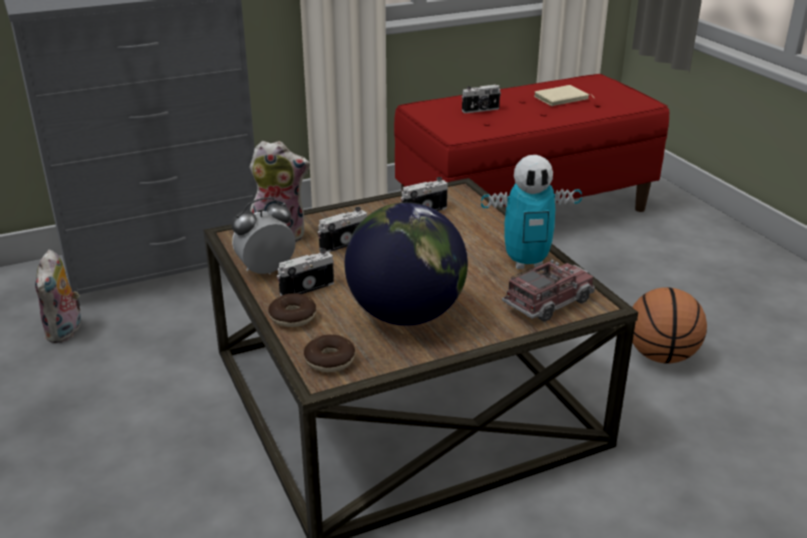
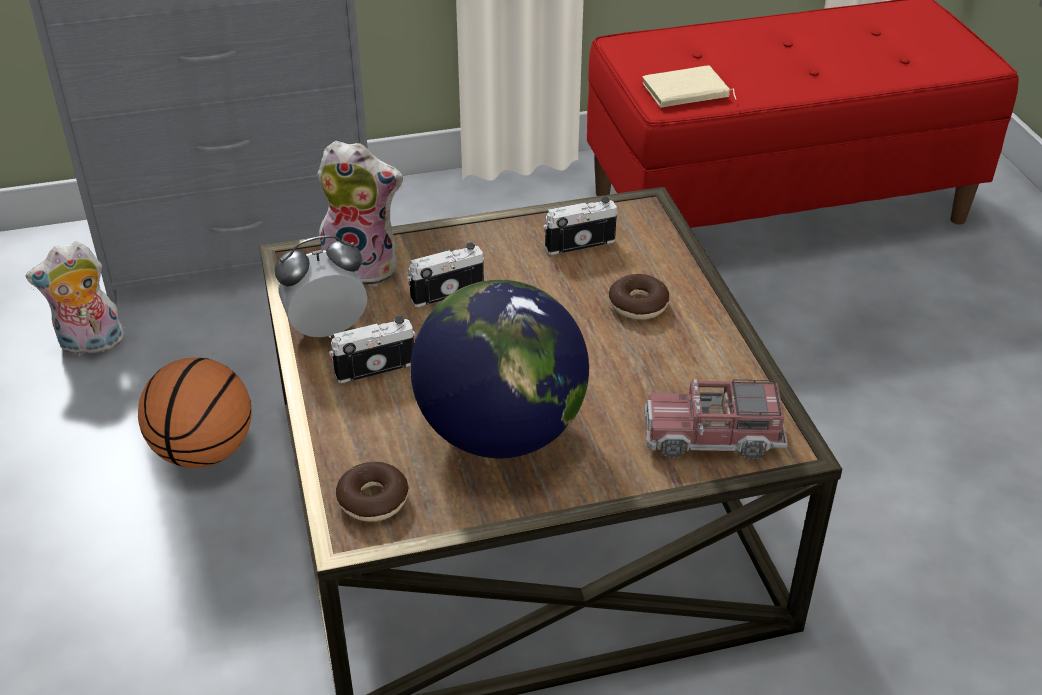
camera: 10 degrees right, 10 degrees up
plush toy [35,250,81,343] -> plush toy turned 60 degrees clockwise [26,241,124,356]
donut [268,293,316,327] -> donut moved to [609,274,669,320]
camera [462,85,501,113] -> none
toy robot [481,155,582,269] -> none
toy truck [502,259,595,322] -> toy truck turned 150 degrees counterclockwise [644,379,788,459]
beige book [534,85,595,106] -> beige book moved to [643,65,736,108]
basketball [632,287,707,363] -> basketball moved to [138,357,252,468]

